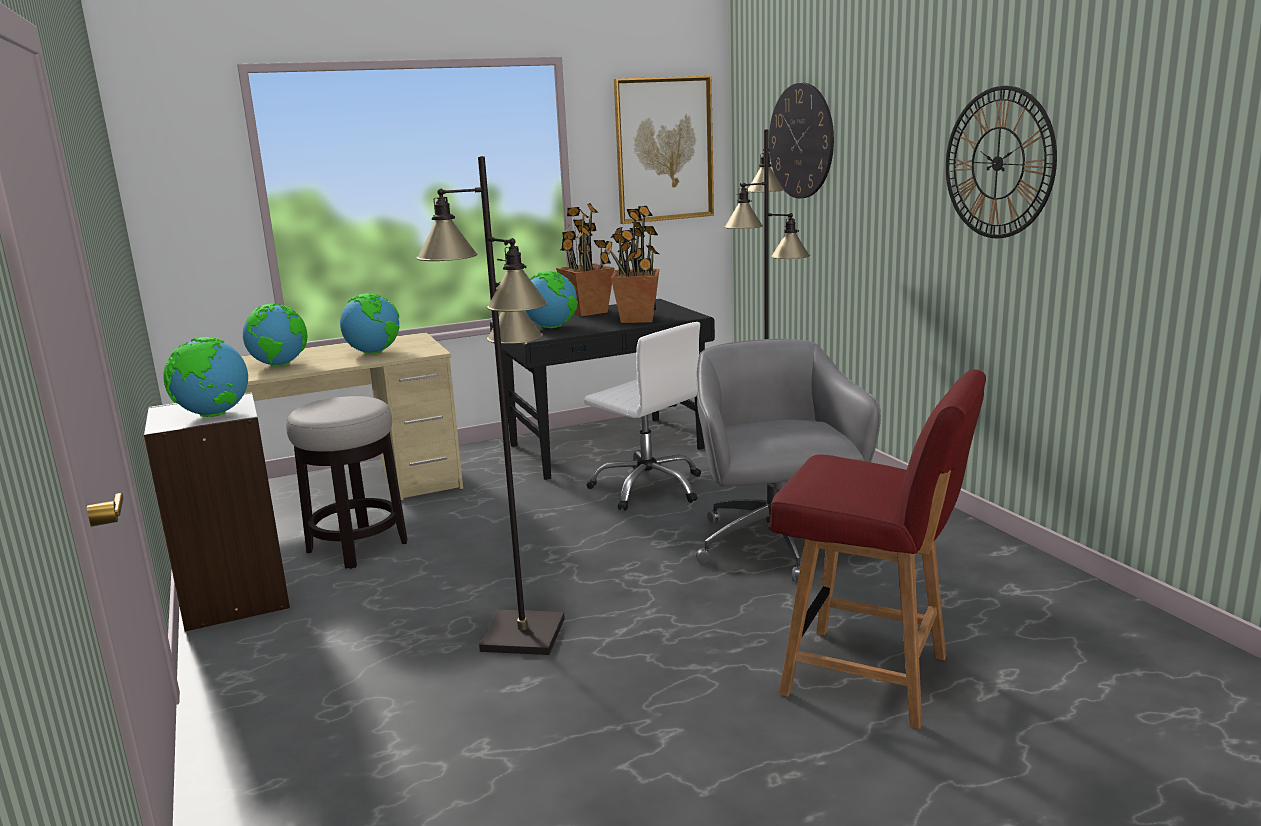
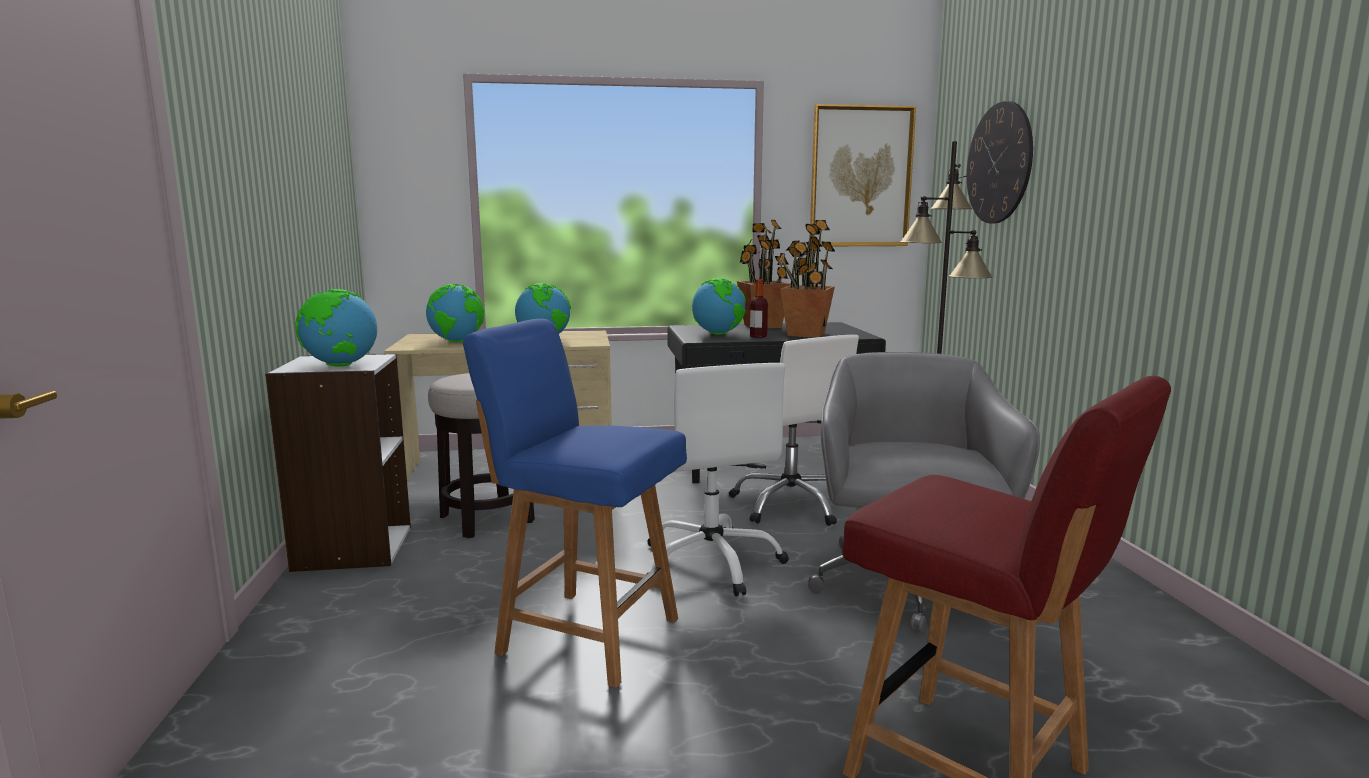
camera: 15 degrees right, 5 degrees down
black floor lamp [416,156,565,655] -> blue chair [463,319,687,688]
wall clock [946,86,1057,238] -> none
none -> white office chair [646,363,789,596]
none -> bottle [750,279,768,338]

